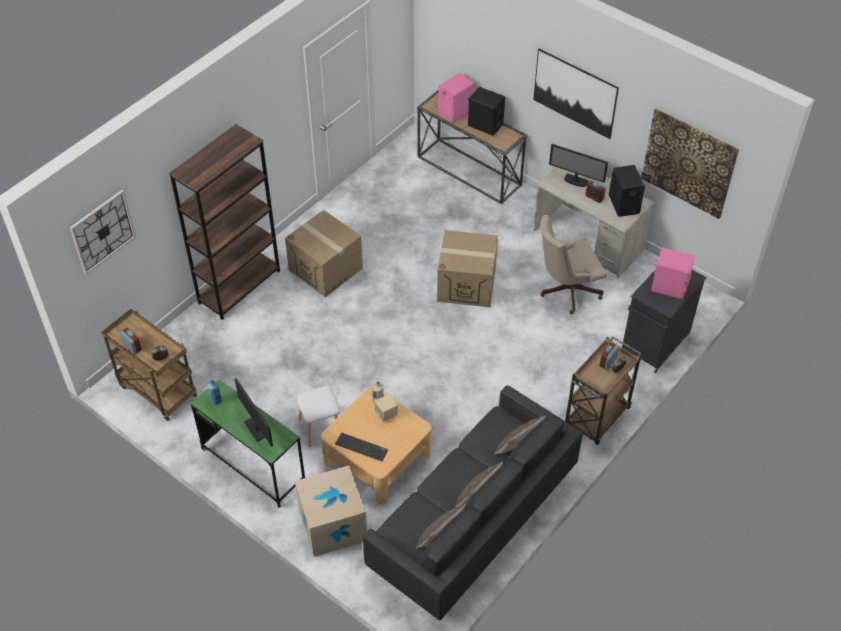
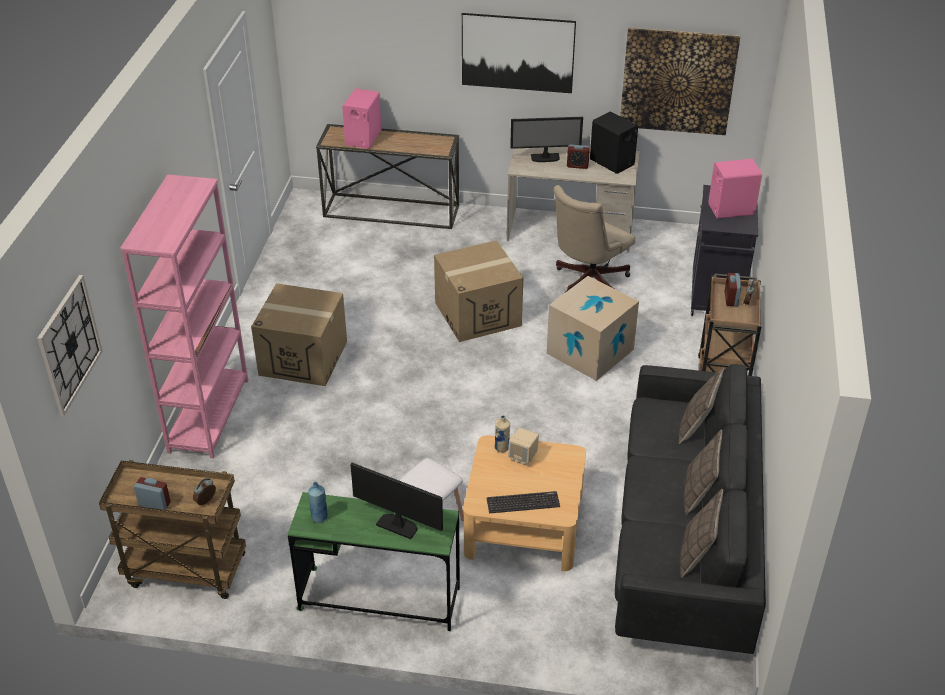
camera: 30 degrees left, 10 degrees down
brown bookcase [169,124,280,320] -> pink bookcase [121,174,248,458]
cardboard box [295,466,367,557] -> cardboard box moved to [547,276,639,381]
black speaker [468,87,505,136] -> none

